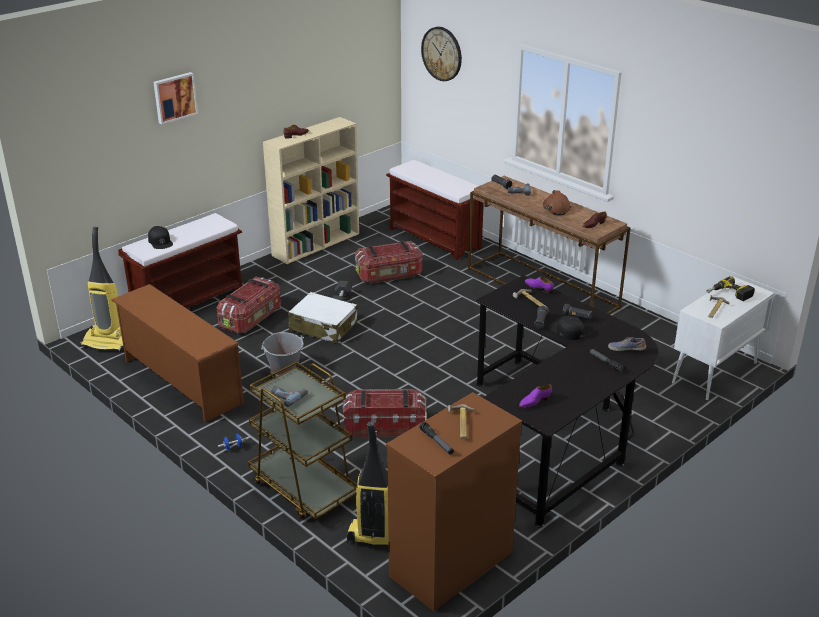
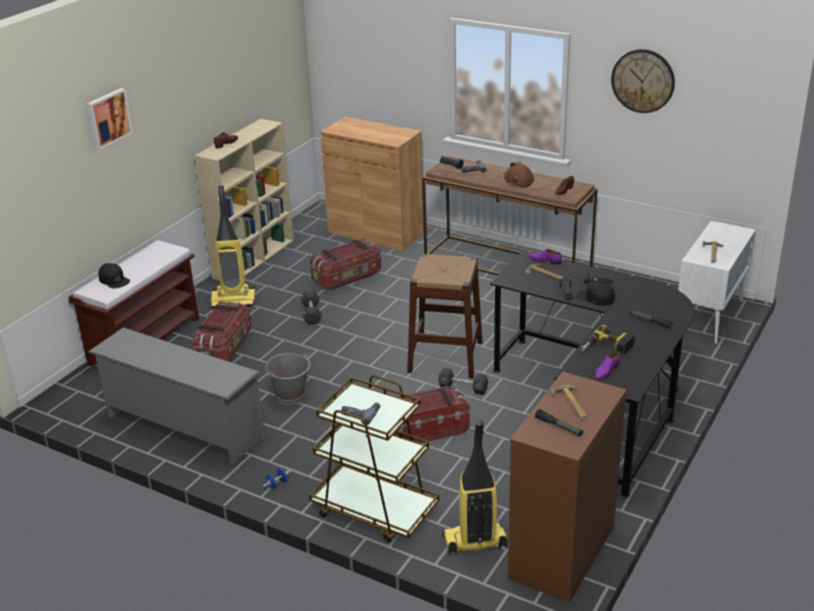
camera: 15 degrees left, 0 degrees up
vacuum cleaner [80,227,124,352] -> vacuum cleaner moved to [210,185,256,308]
brown shoe rack [111,284,244,422] -> grey shoe rack [88,327,265,464]
white suitcase [288,292,357,344] -> none
brown bench [386,160,484,260] -> brown cabinet [320,117,424,251]
wall clock [421,27,462,81] -> wall clock moved to [611,49,675,113]
shoe [608,337,646,351] -> none
power drill [706,276,755,301] -> power drill moved to [581,325,635,354]
none -> brown stool [407,254,483,378]
none -> black dumbbell [438,368,488,395]

